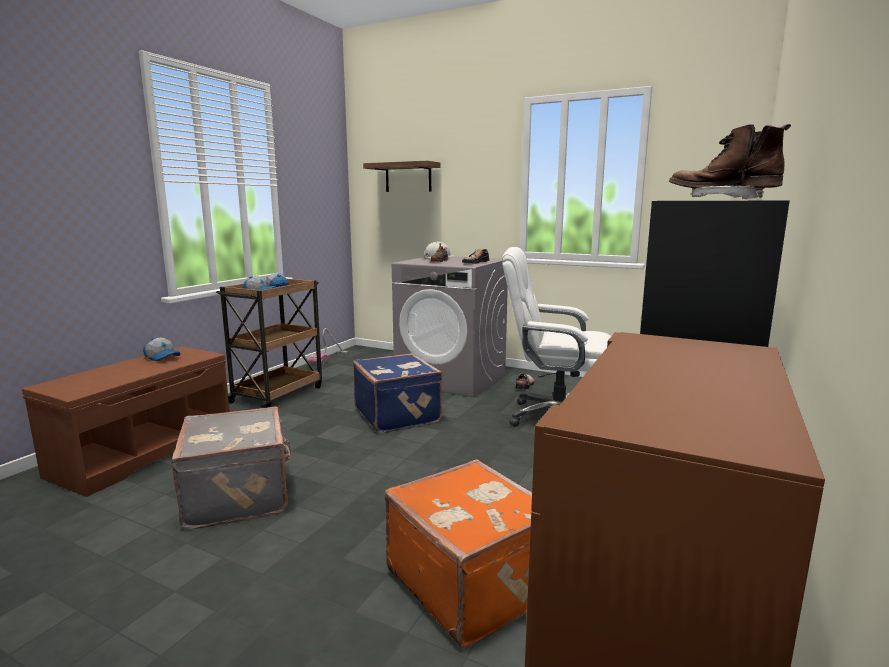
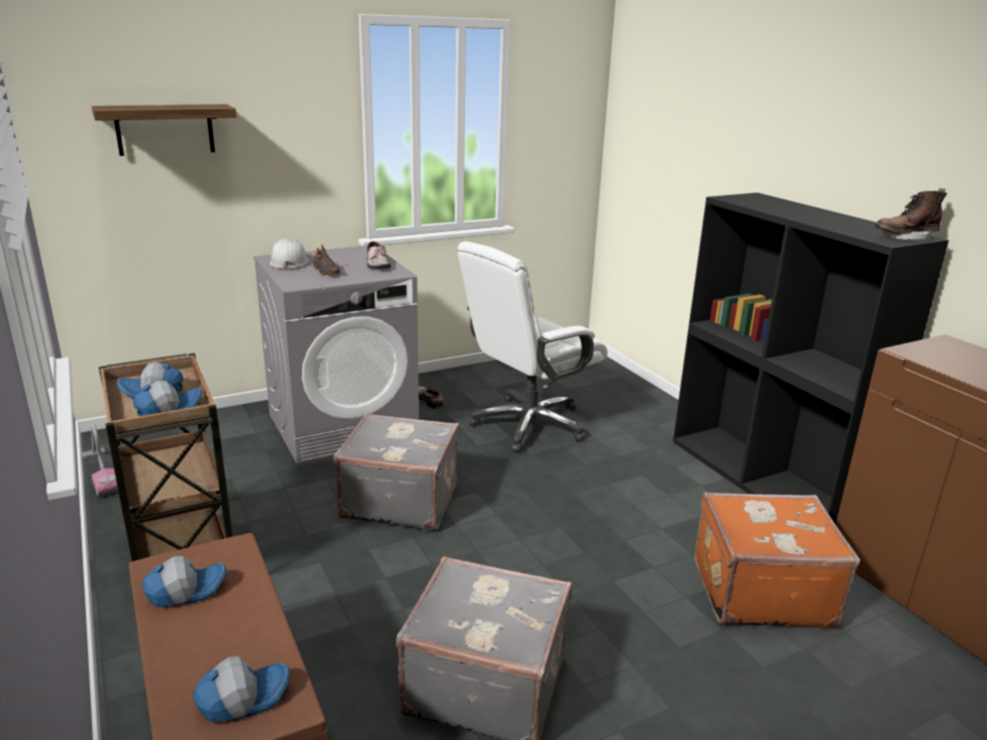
camera: 55 degrees left, 10 degrees up
blue suitcase [353,353,443,433] -> grey suitcase [333,413,460,531]
none -> cap [193,656,290,723]

